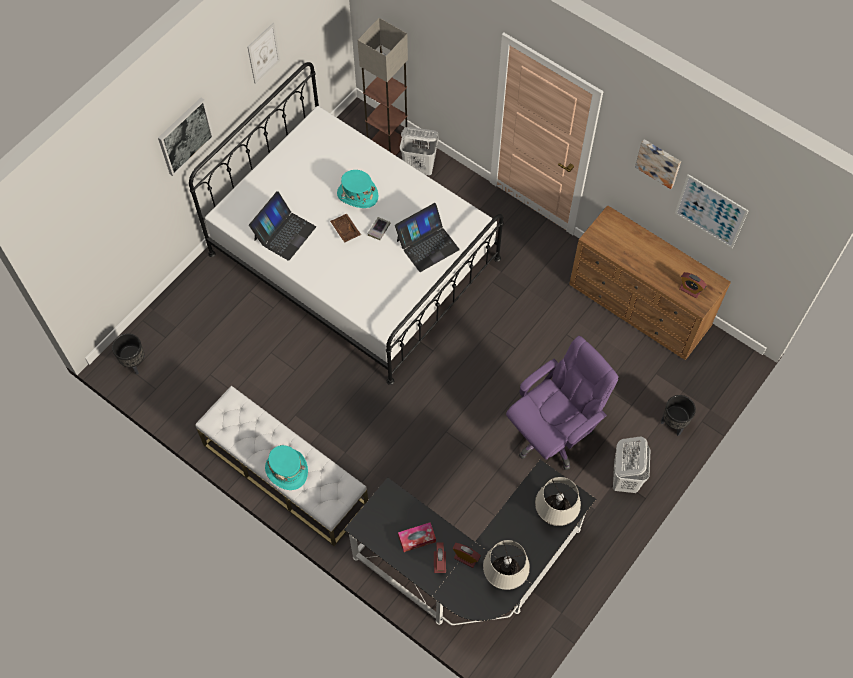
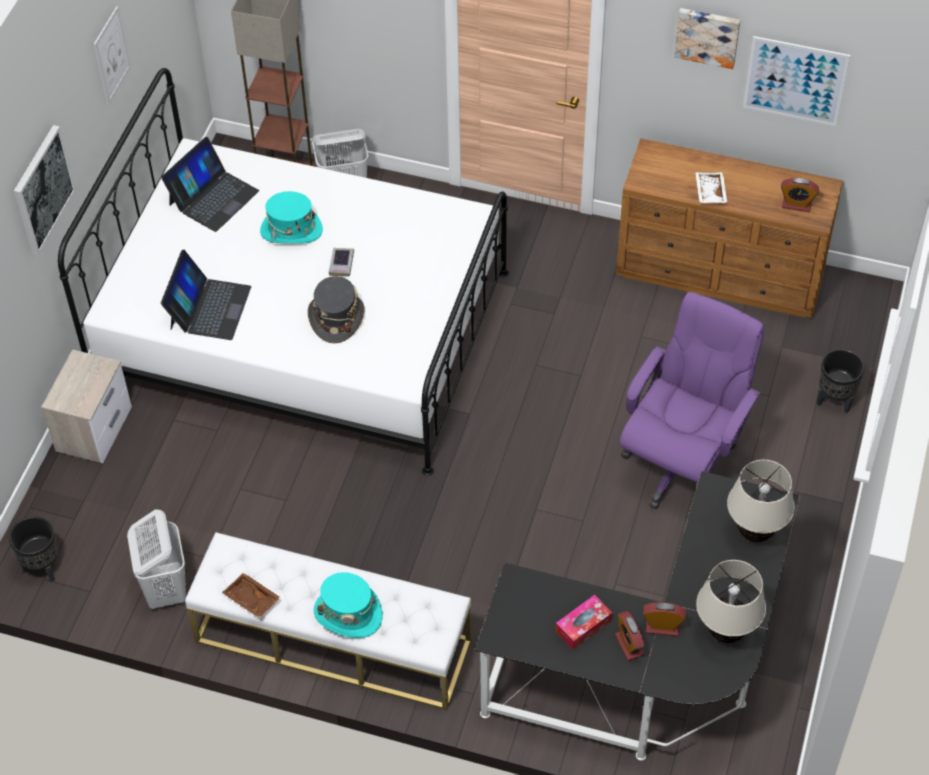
camera: 20 degrees left, 10 degrees down
brown tray [330,214,361,243] -> brown tray moved to [222,573,281,618]
laptop [395,203,460,272] -> laptop moved to [161,137,259,232]
white laundry basket [613,436,651,493] -> white laundry basket moved to [127,509,186,609]
none -> nightstand [41,349,132,463]
none -> grey hat [308,276,364,343]
none -> white tray [695,172,728,203]

